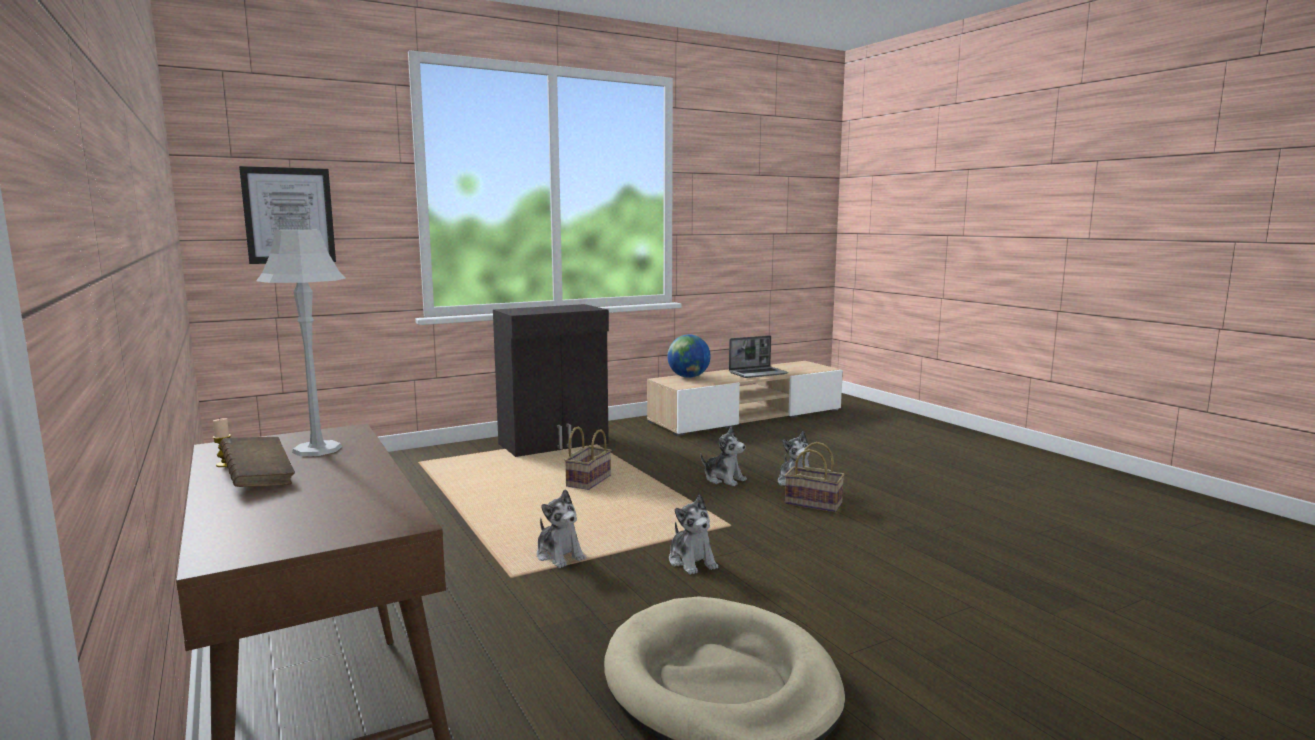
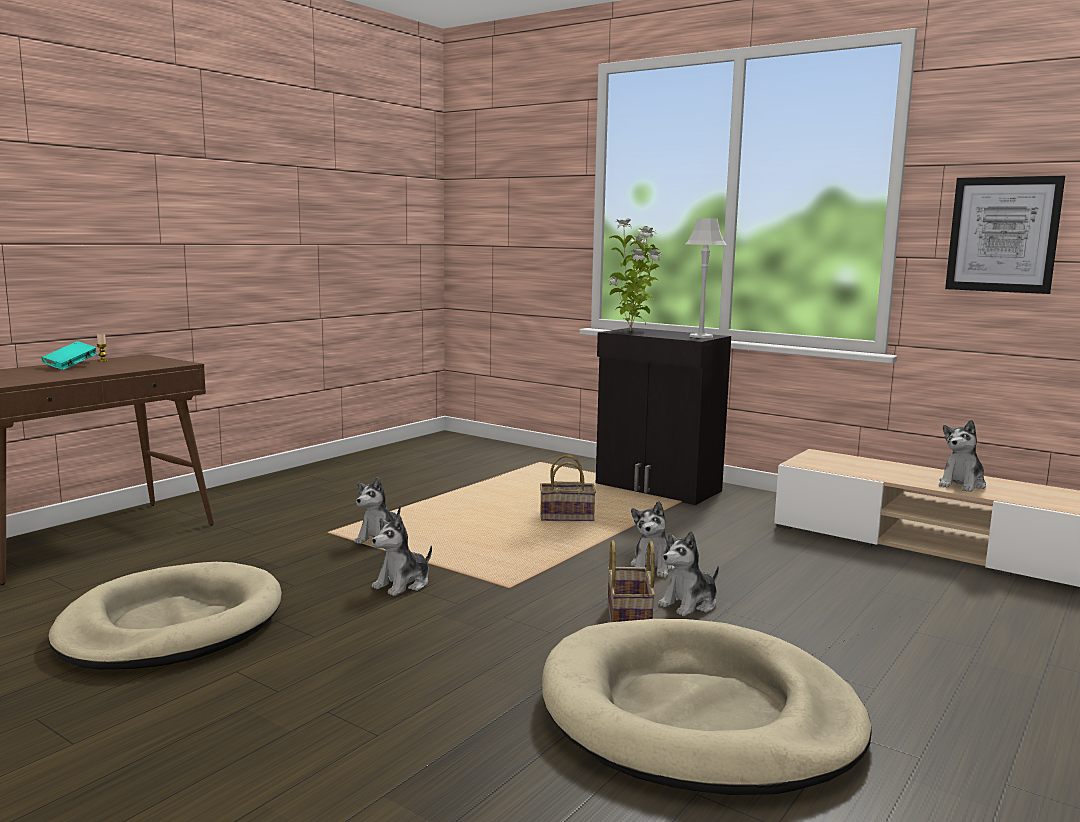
camera: 65 degrees right, 0 degrees up
brown book [220,437,295,487] -> turquoise book [42,341,97,370]
picture [239,166,336,264] -> picture moved to [945,176,1065,294]
grey table lamp [256,230,345,456] -> grey table lamp moved to [686,218,726,338]
globe [667,334,711,378] -> none
laptop [729,335,788,378] -> plush toy [939,420,986,492]
none -> beige dog bed [542,619,872,795]
none -> potted plant [609,218,661,331]

